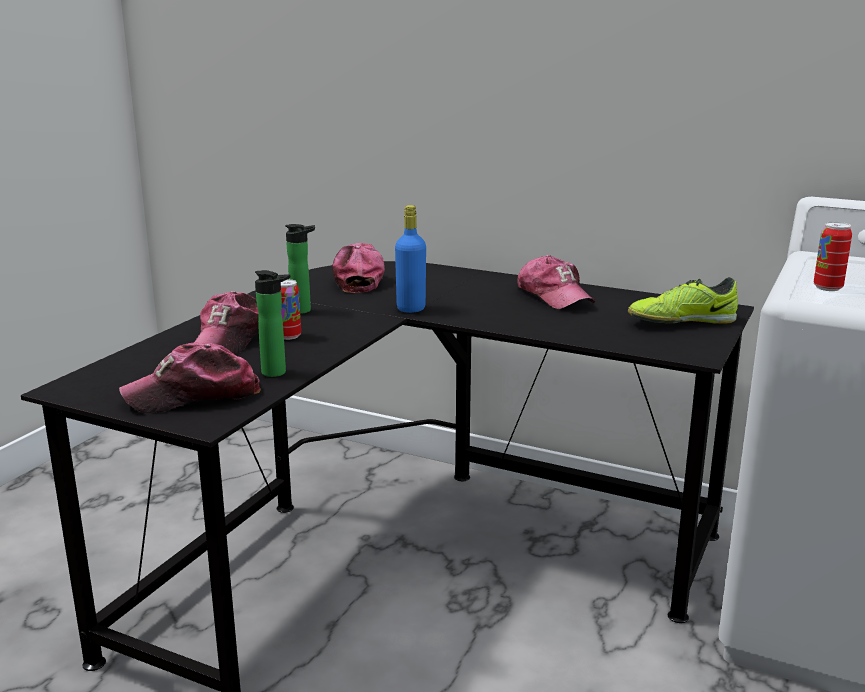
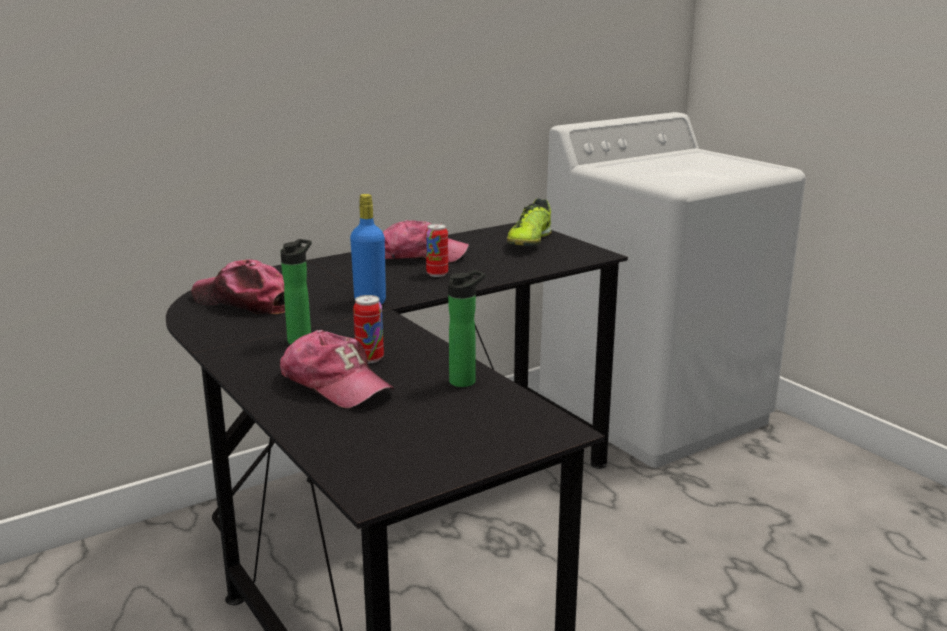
camera: 60 degrees left, 0 degrees up
cap [119,342,261,413] -> none
can [814,222,852,291] -> can moved to [426,223,448,277]

